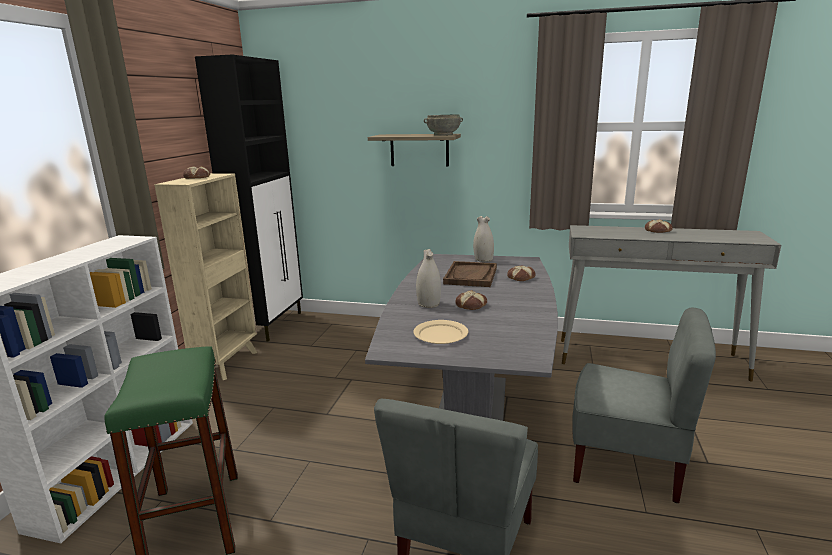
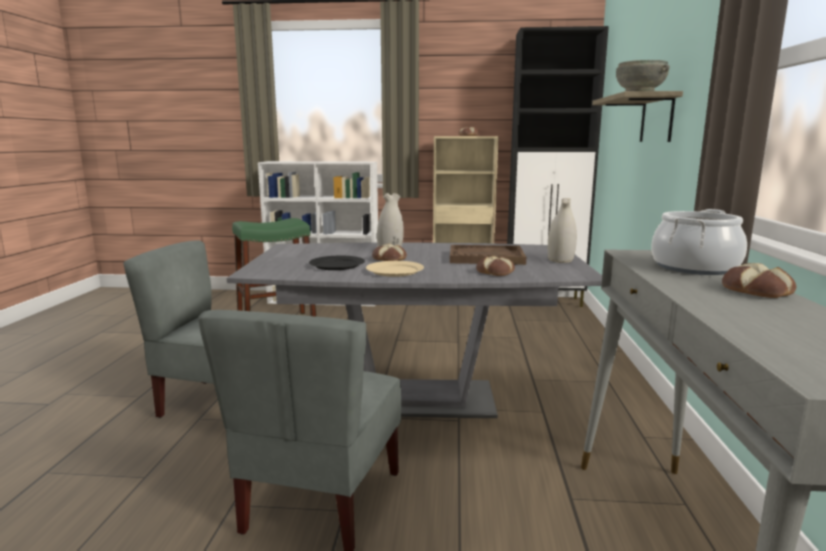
camera: 80 degrees right, 5 degrees down
beige plate [413,320,468,344] -> beige plate moved to [366,261,424,277]
none -> black plate [309,256,365,270]
none -> cooking pot [651,209,747,275]

